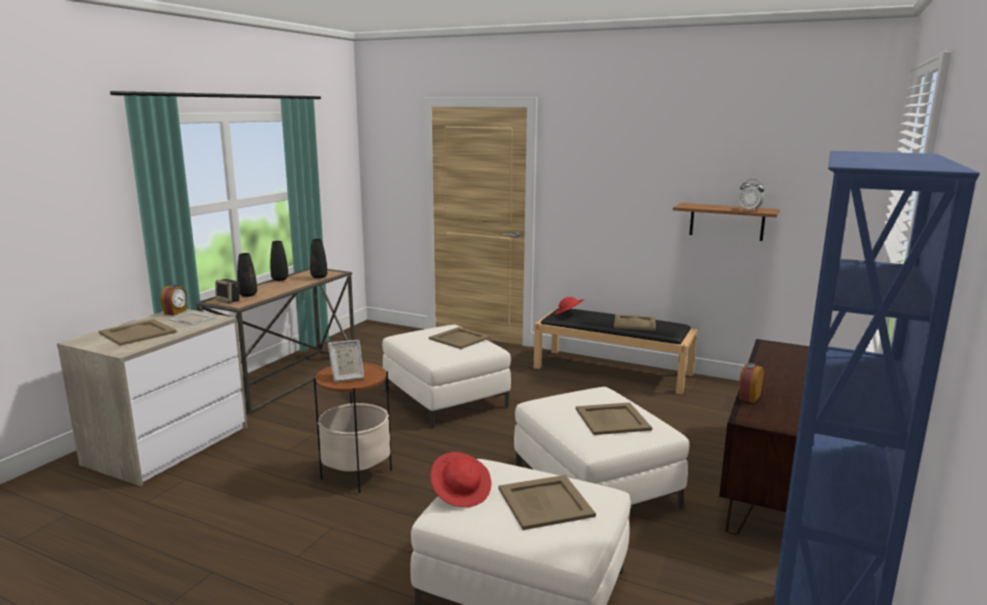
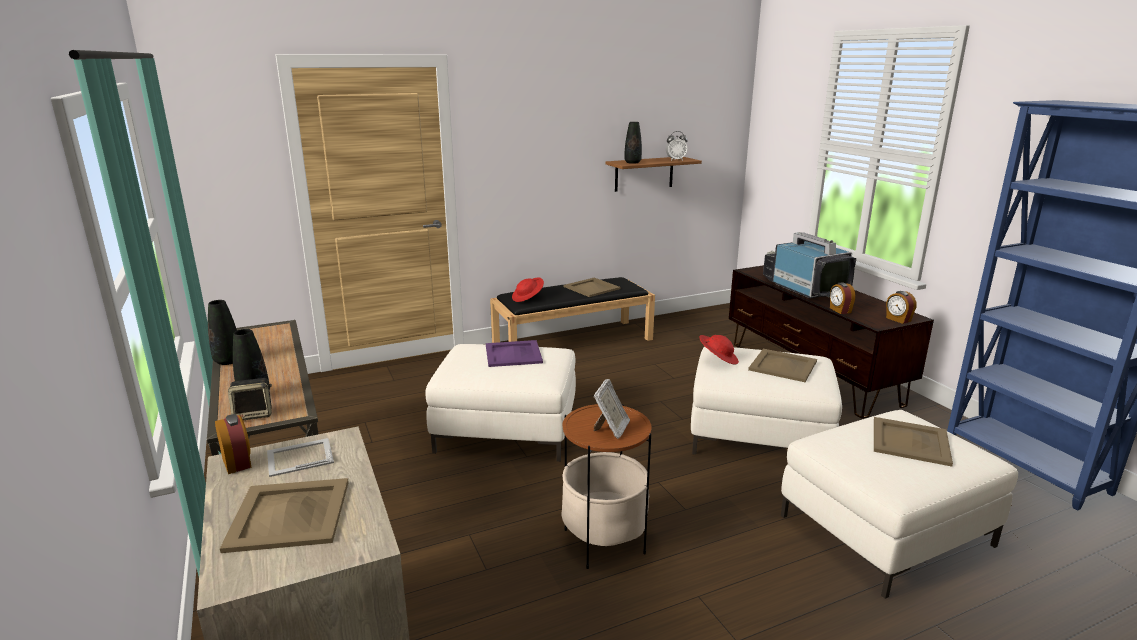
camera: 50 degrees left, 5 degrees up
black vase [310,239,327,278] -> black vase moved to [625,122,642,164]
beige tray [429,327,491,349] -> purple tray [486,340,543,367]
red hat [430,452,492,507] -> red hat moved to [699,335,739,365]
none -> television [763,232,856,298]
none -> alarm clock [886,291,916,324]

